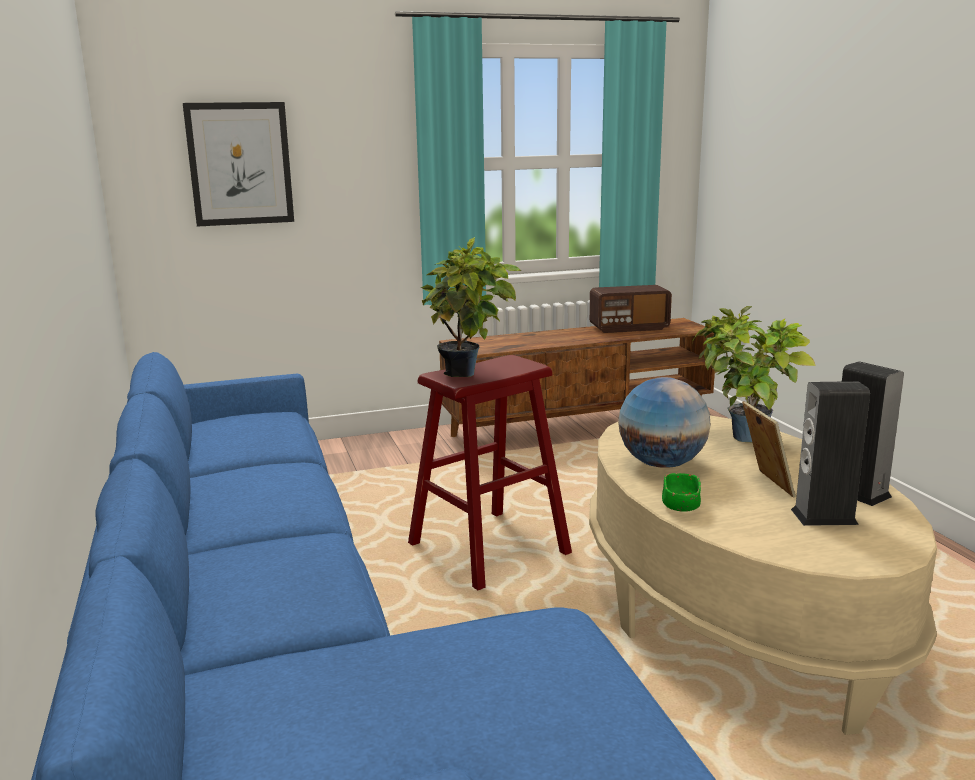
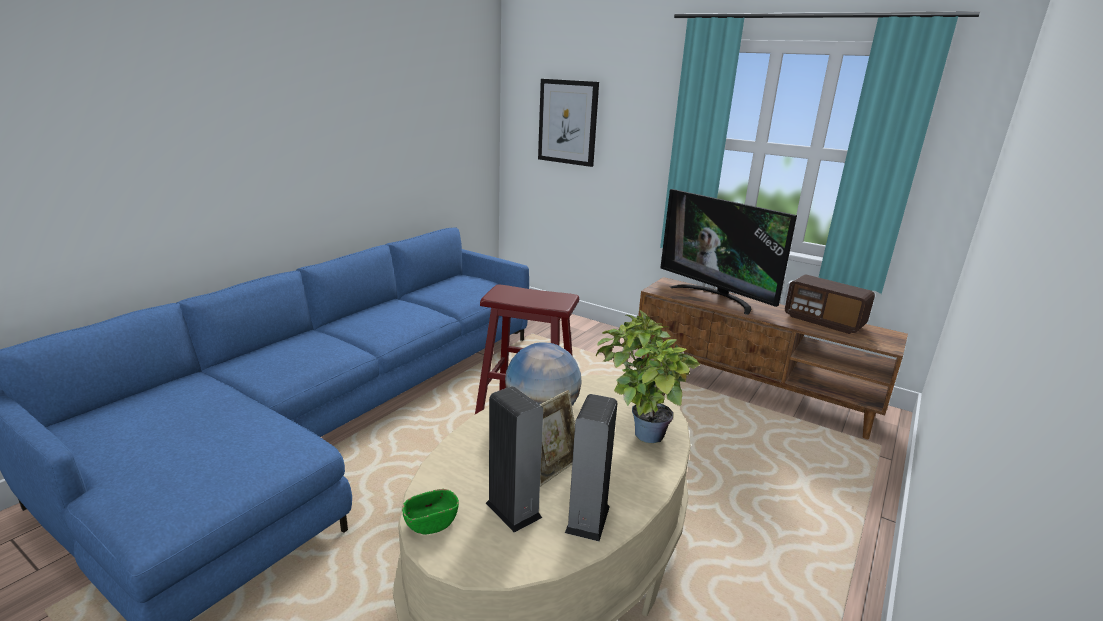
camera: 50 degrees right, 5 degrees up
potted plant [421,237,521,377] -> none
green bowl [662,473,701,512] -> green bowl moved to [402,489,459,534]
none -> television [660,189,797,315]

